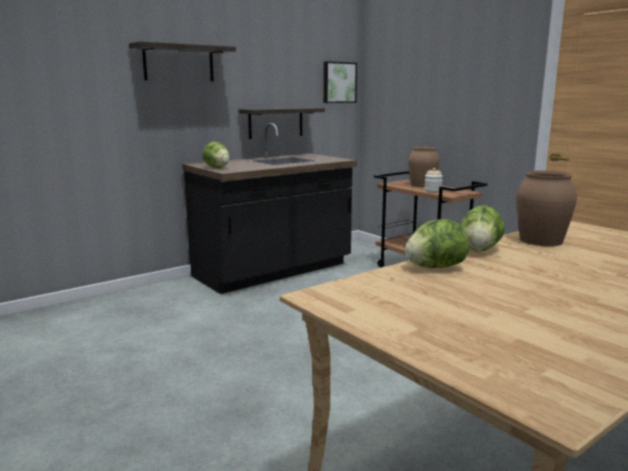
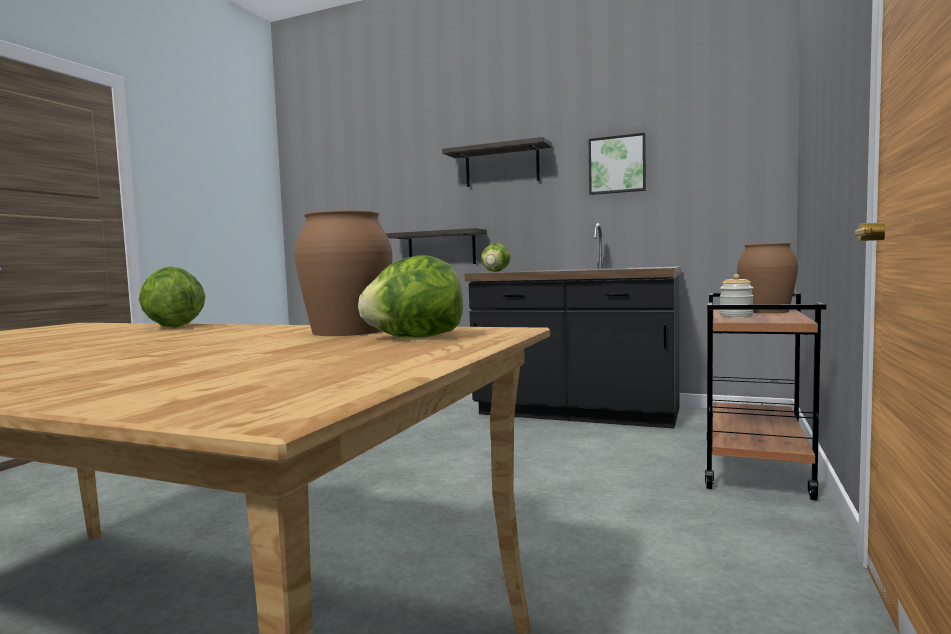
camera: 60 degrees right, 10 degrees down
shelf [238,108,325,139] -> shelf moved to [386,228,487,264]
picture [324,61,357,103] -> picture moved to [589,133,646,195]
lettuce [460,205,505,252] -> lettuce moved to [358,255,463,338]

